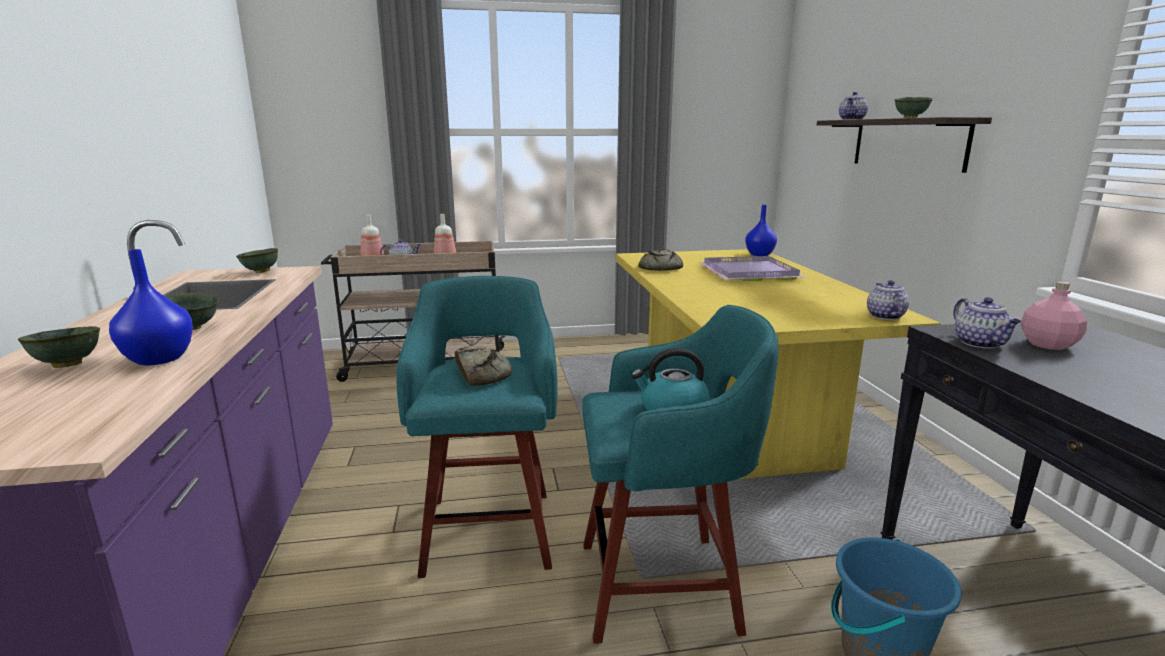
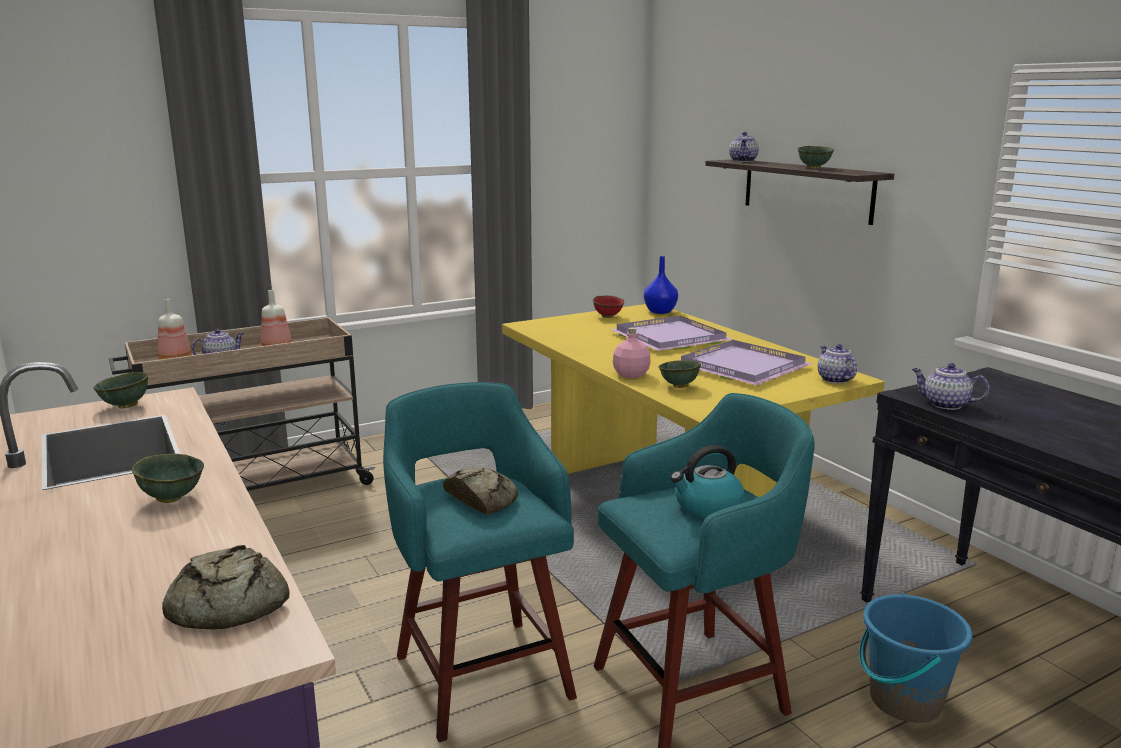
camera: 20 degrees left, 0 degrees up
green bowl [18,326,100,368] -> green bowl moved to [659,360,701,388]
blue vase [109,249,193,365] -> none
bread [638,249,683,271] -> bread moved to [162,545,290,630]
teapot [953,297,1021,349] -> teapot turned 150 degrees clockwise [912,363,989,410]
pink bottle [1021,281,1087,350] -> pink bottle moved to [613,327,651,378]
none -> red bowl [593,295,624,318]
none -> purple tray [681,340,814,385]

